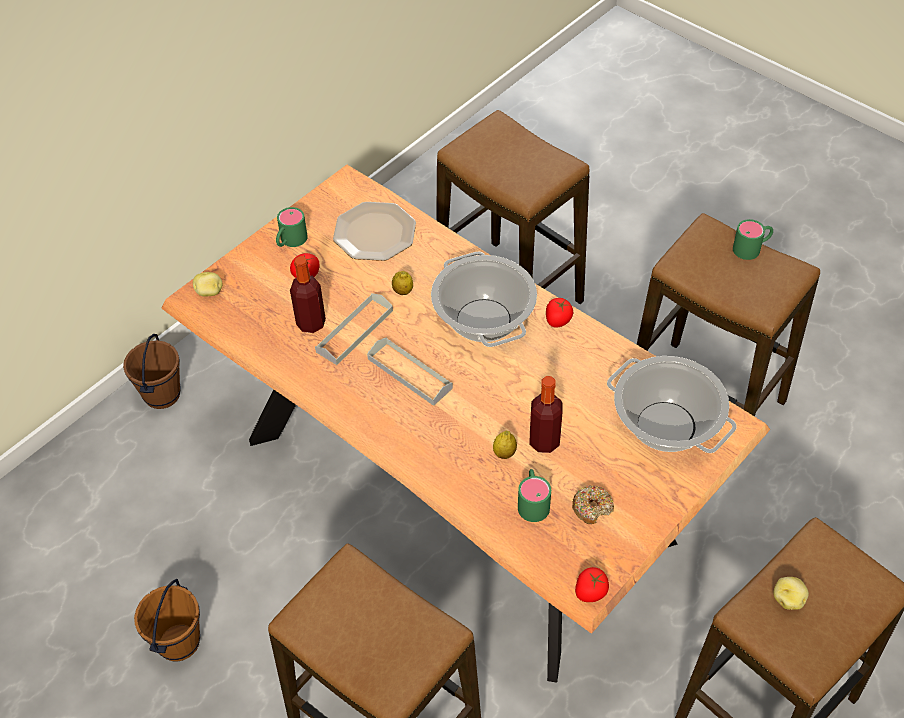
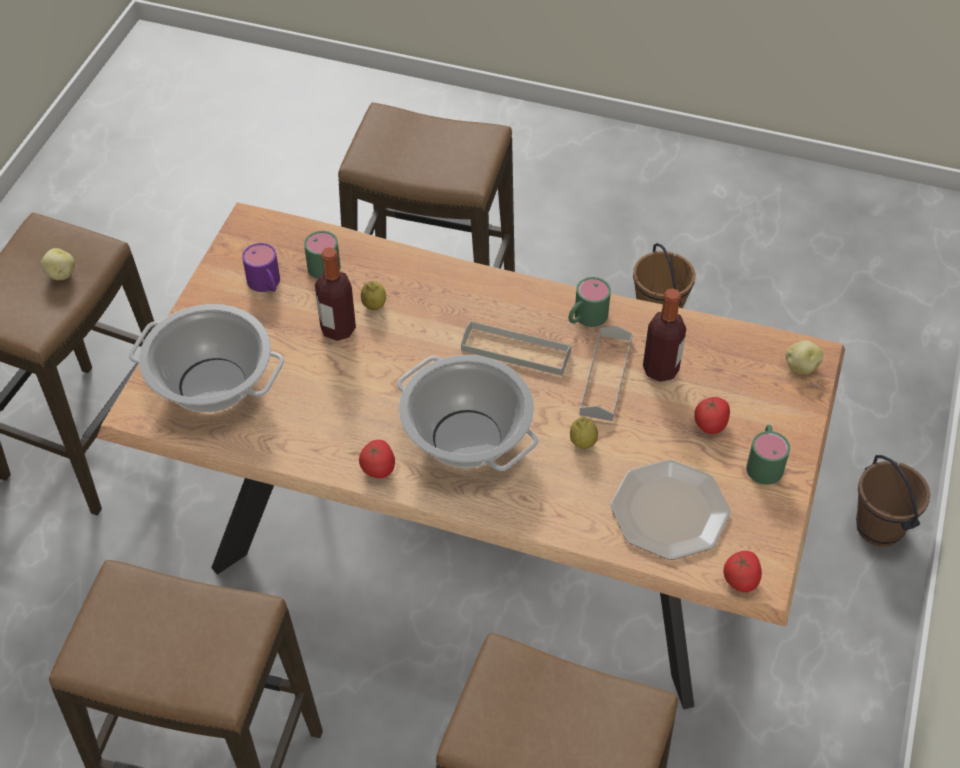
camera: 155 degrees right, 0 degrees up
donut [572,485,614,524] -> purple mug [242,243,280,292]
tomato [575,567,609,602] -> tomato moved to [723,551,762,592]
green mug [733,219,773,260] -> green mug moved to [569,277,611,327]

